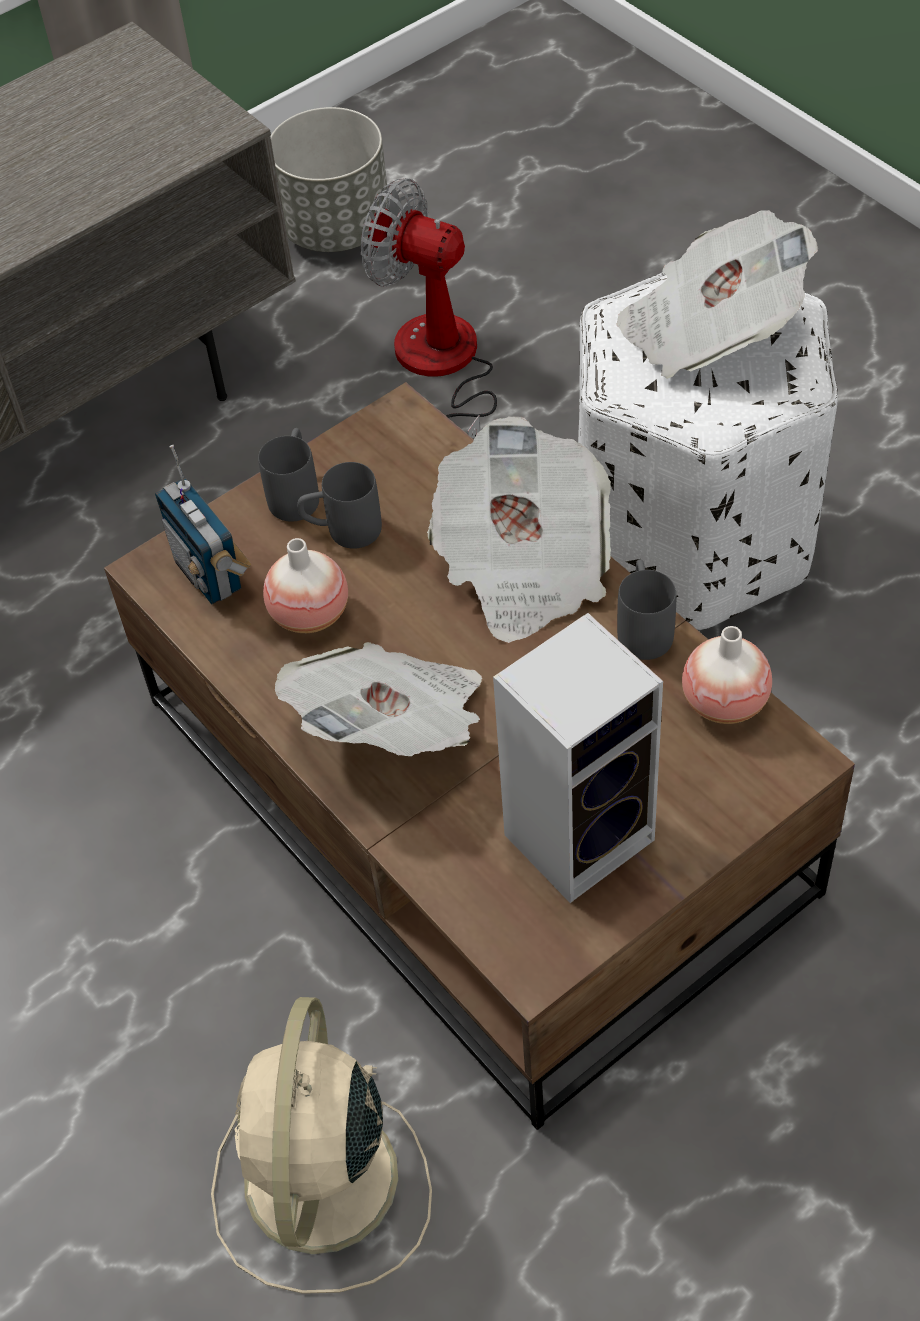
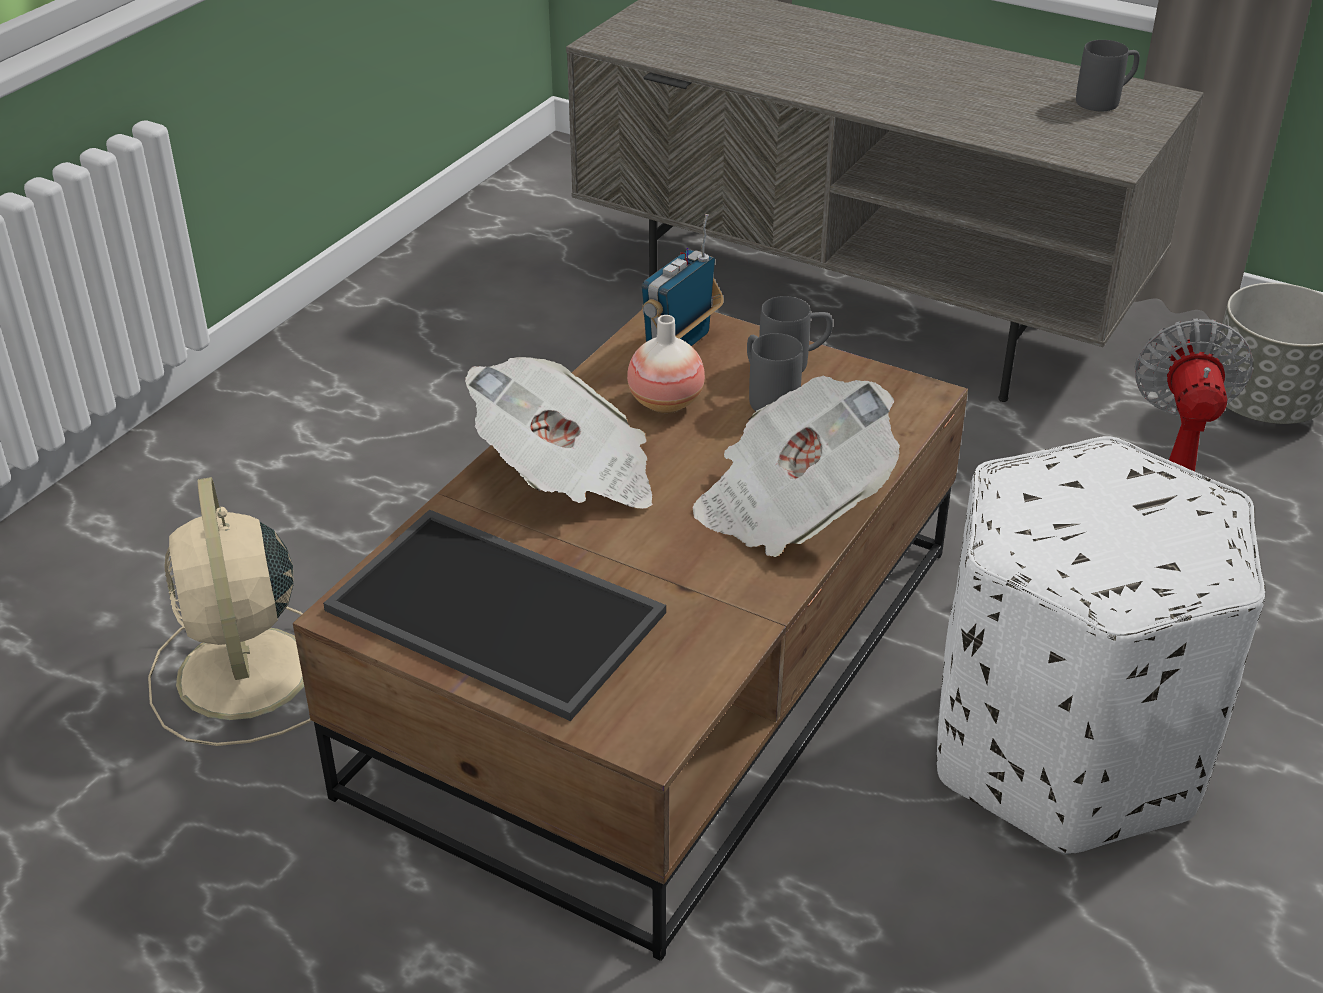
camera: 65 degrees right, 15 degrees down
beige fan [211,997,432,1294] -> beige fan turned 90 degrees counterclockwise [148,477,311,746]
speaker [493,613,663,903] -> tray [323,510,666,721]
newspaper [616,210,818,379] -> none
grey mug [617,559,676,660] -> grey mug moved to [1076,40,1140,111]
vase [682,626,772,724] -> none

